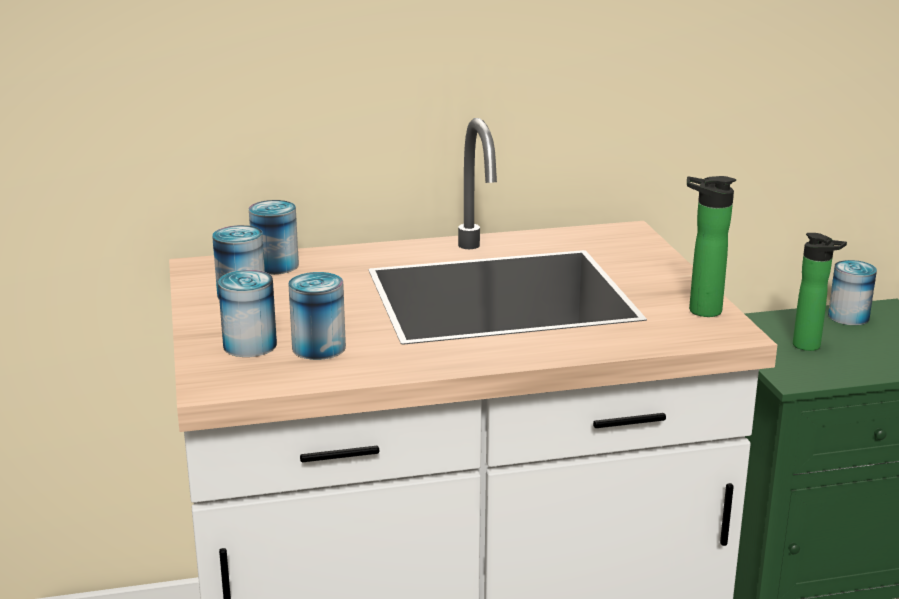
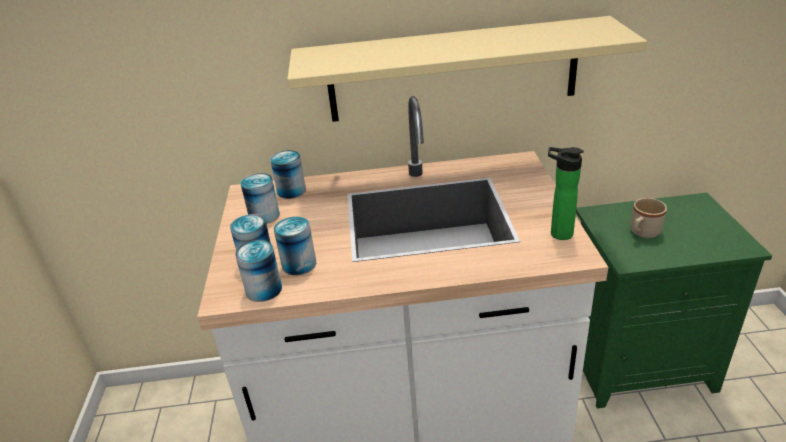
camera: 10 degrees right, 10 degrees up
bottle [793,233,847,351] -> beige mug [630,198,667,238]
can [828,260,877,325] -> can moved to [235,240,282,302]
none -> beige shelf [287,16,647,122]

